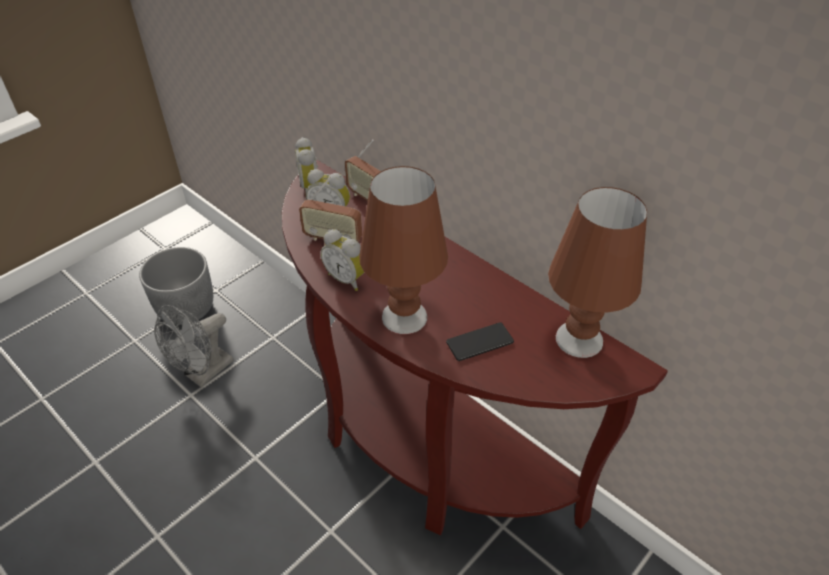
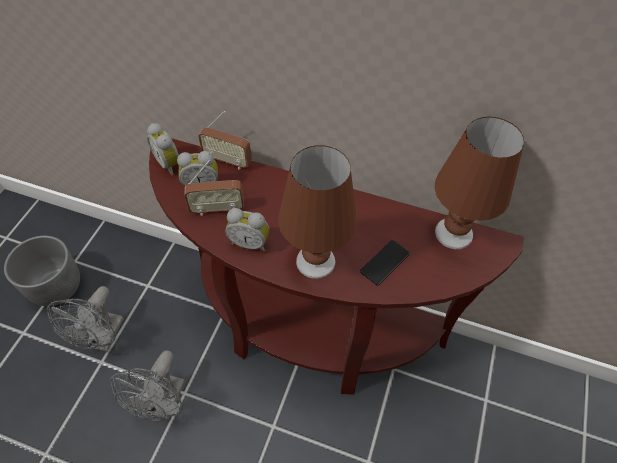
camera: 25 degrees left, 10 degrees up
none -> grey fan [110,350,185,421]

